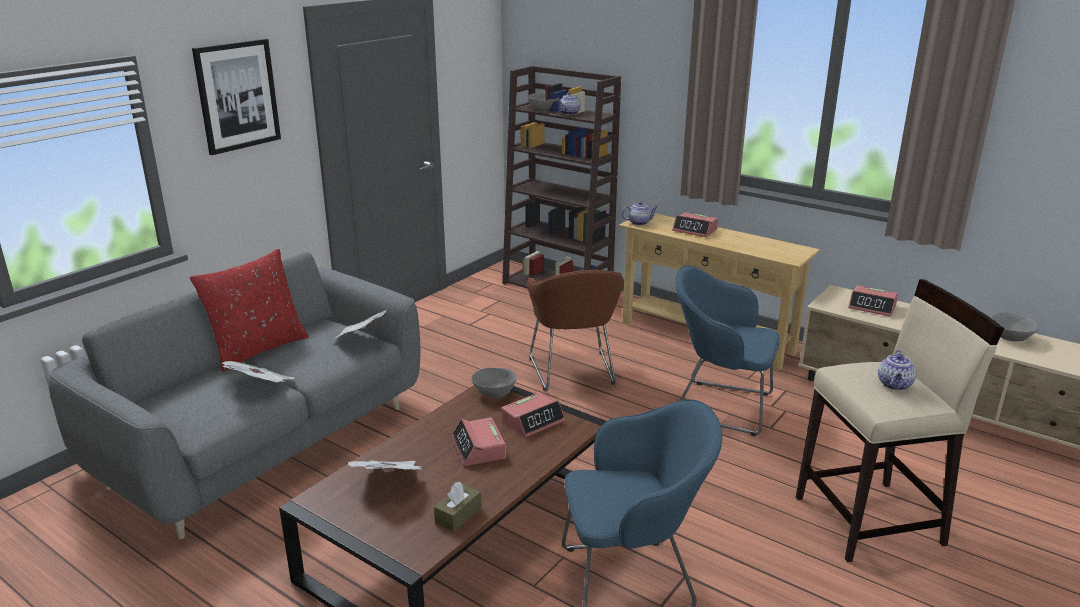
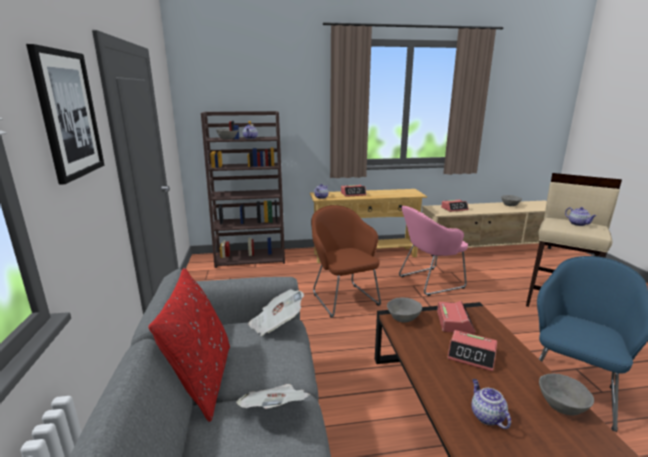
camera: 45 degrees left, 5 degrees down
newspaper [348,460,422,472] -> teapot [471,379,511,429]
brown tissue box [434,482,482,532] -> grey bowl [539,373,594,415]
brown armchair [527,270,623,391] -> brown armchair turned 150 degrees counterclockwise [311,205,381,318]
blue armchair [675,265,780,436] -> pink armchair [399,206,468,296]

